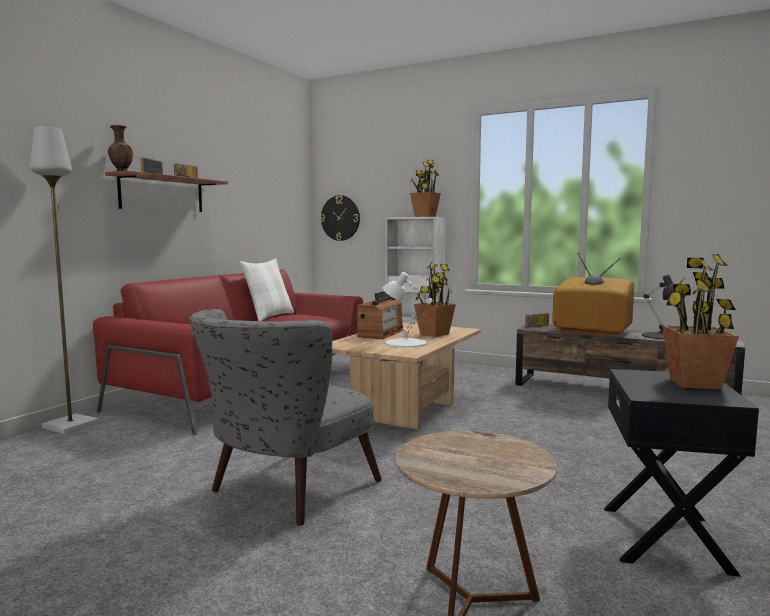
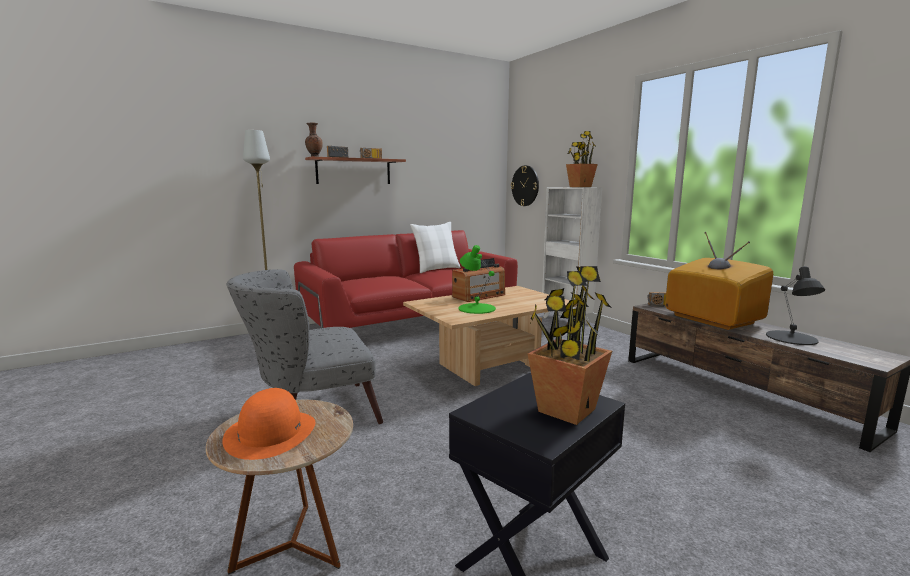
camera: 30 degrees right, 5 degrees up
white table lamp [383,272,433,347] -> green table lamp [458,245,496,314]
potted plant [414,262,456,337] -> none
none -> orange hat [222,388,315,460]

